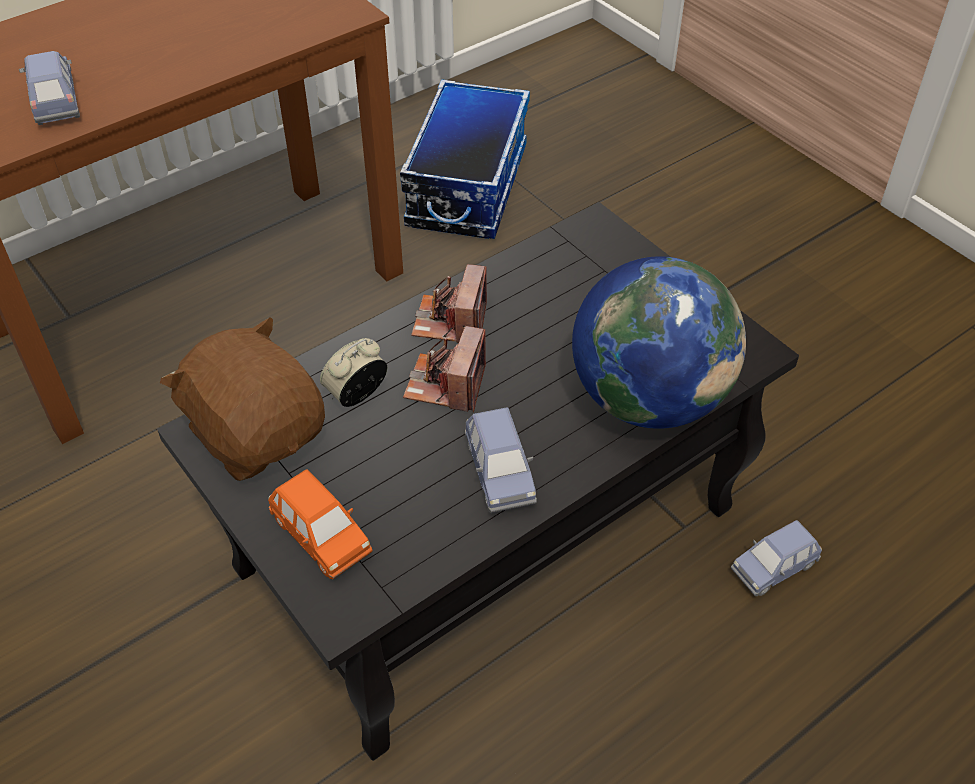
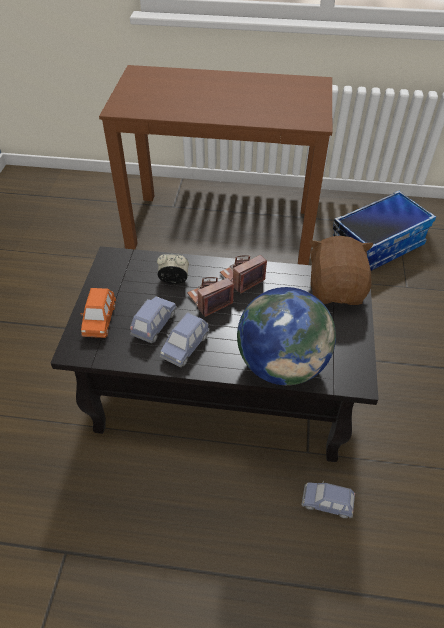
camera: 45 degrees right, 0 degrees up
blue toy car [19,51,80,125] -> blue toy car moved to [130,296,177,343]
brown plush toy [160,317,325,481] -> brown plush toy moved to [309,236,373,305]

